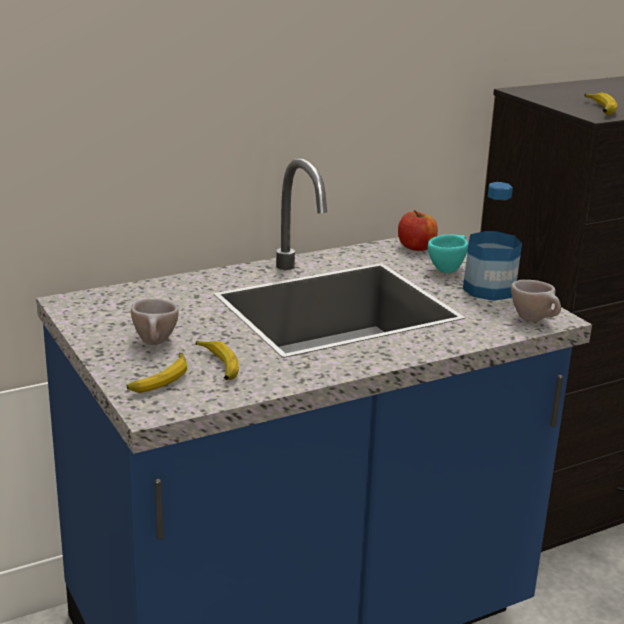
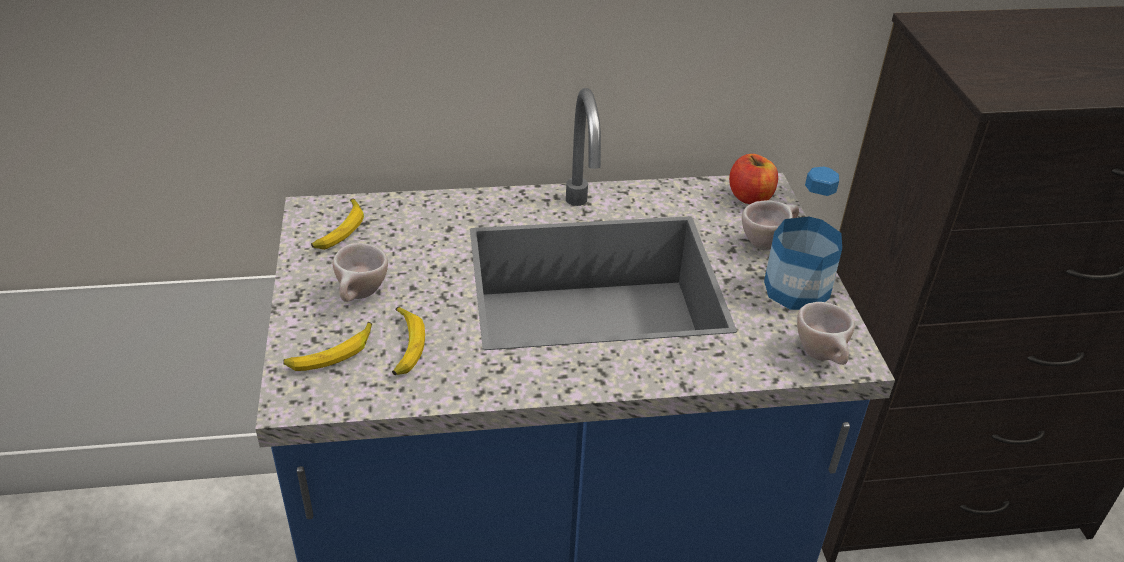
camera: 20 degrees right, 15 degrees up
turquoise cup [428,235,468,273] -> beige cup [742,200,799,250]
banana [584,93,617,115] -> banana moved to [311,198,364,250]

